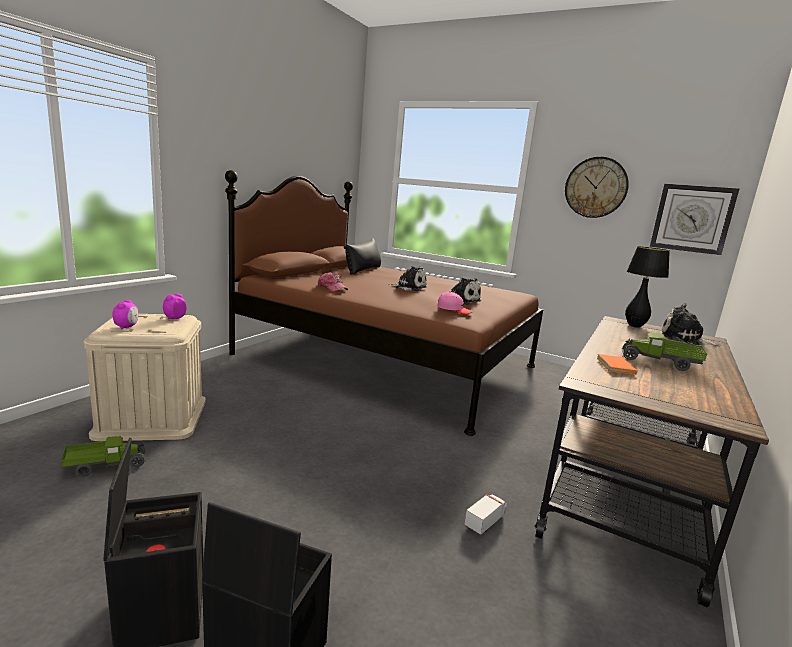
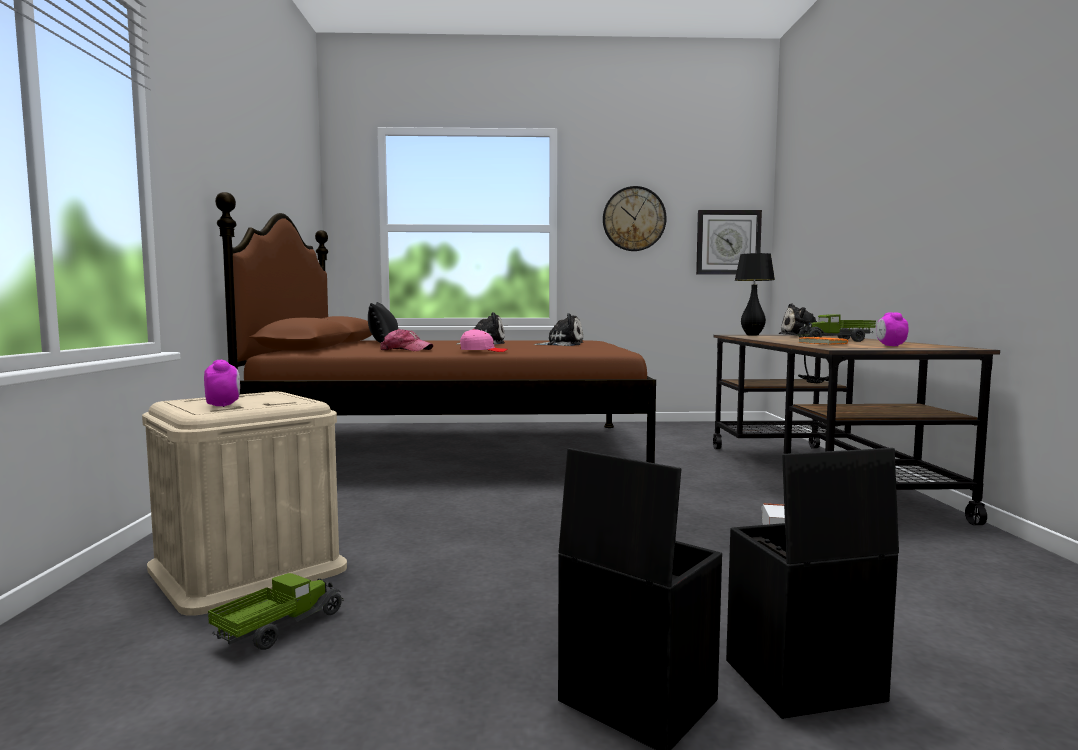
camera: 30 degrees left, 10 degrees down
alarm clock [163,294,187,320] -> alarm clock moved to [877,312,909,346]
pink cap [437,291,474,315] -> pink cap moved to [460,329,508,352]

